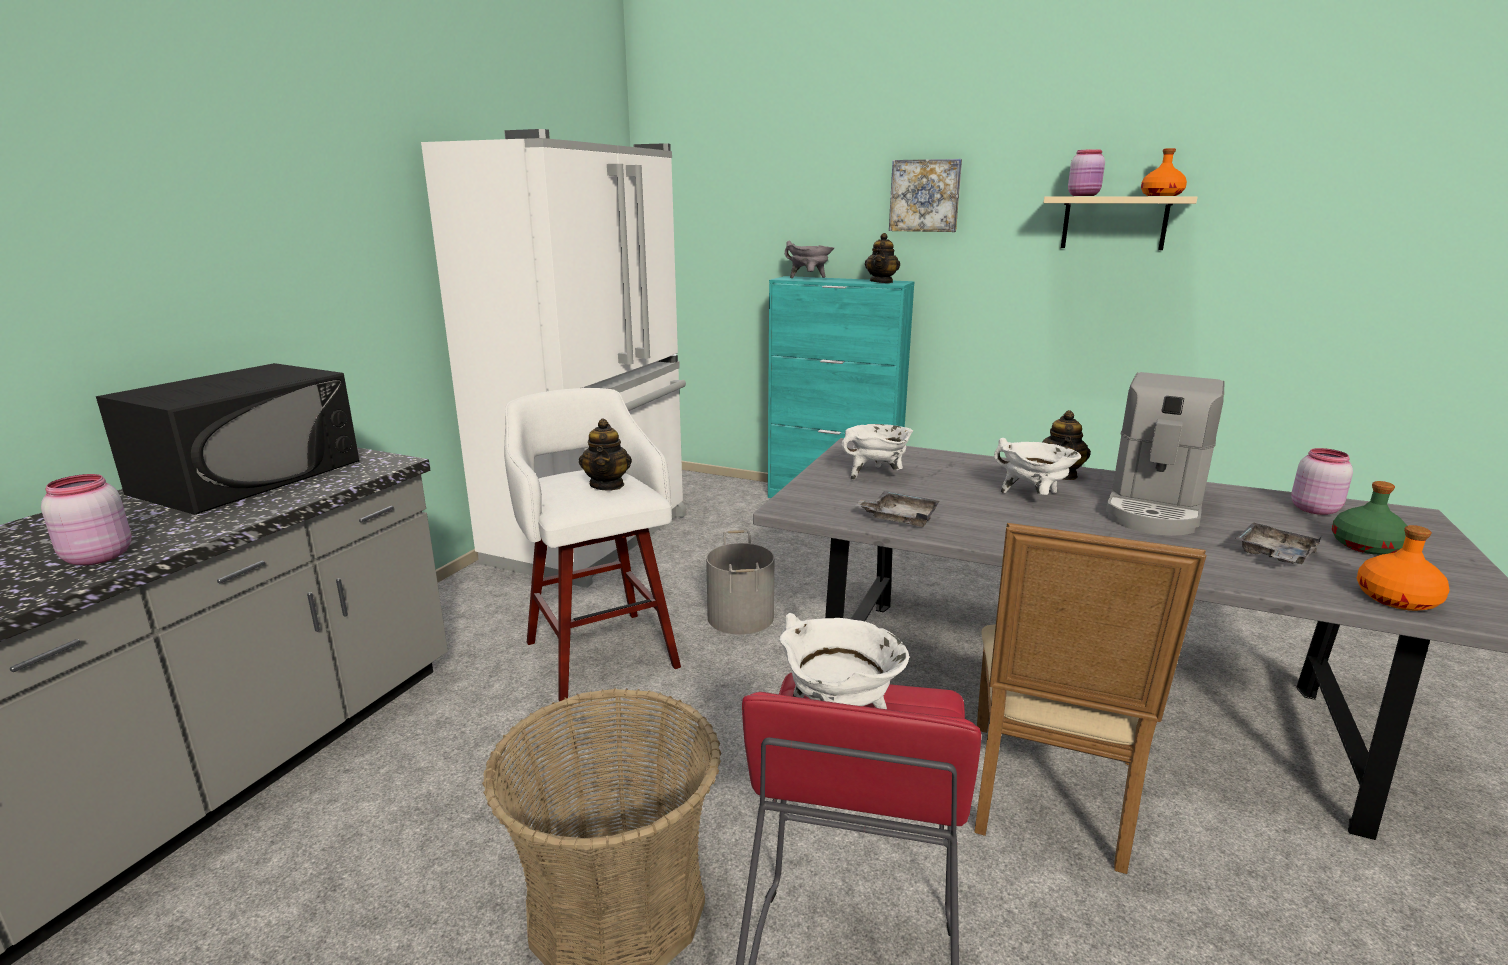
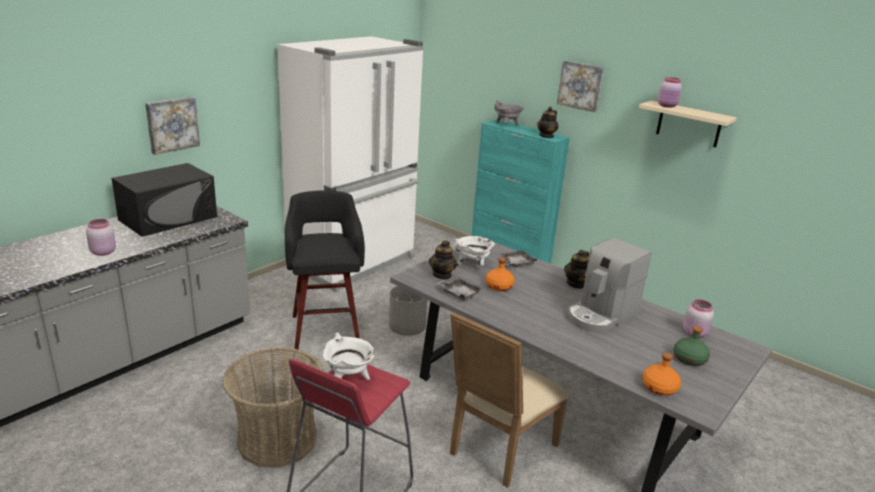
camera: 15 degrees right, 5 degrees up
white stool [504,388,681,701] -> black stool [285,190,365,350]
teapot [579,419,632,491] -> teapot moved to [429,240,457,280]
white cooking pot [994,438,1081,495] -> none
orange bottle [1141,148,1187,196] -> orange bottle moved to [485,257,515,291]
grey tray [1235,522,1323,564] -> grey tray moved to [501,250,537,267]
none -> picture [145,97,200,155]

